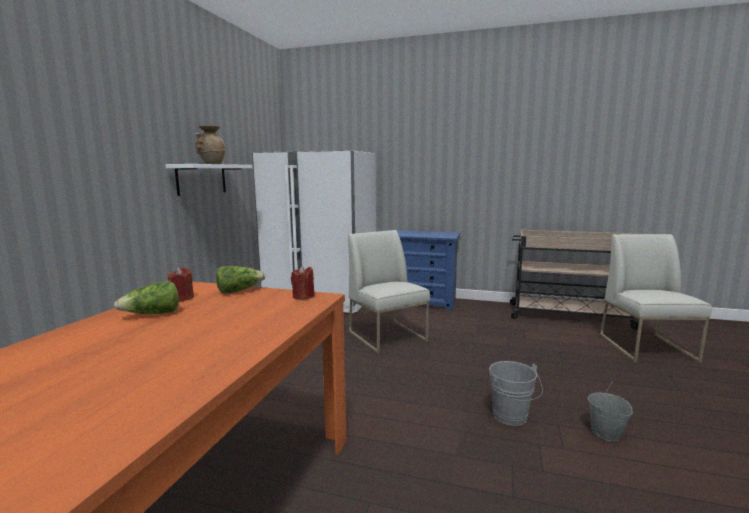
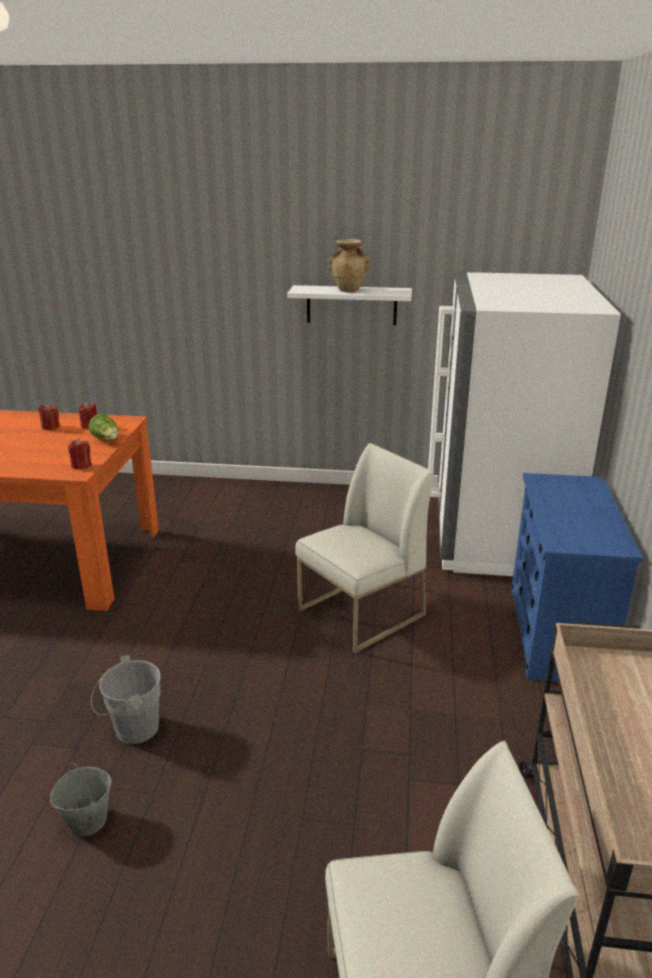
camera: 80 degrees right, 15 degrees up
lettuce [114,281,179,314] -> red candle [38,403,60,430]

